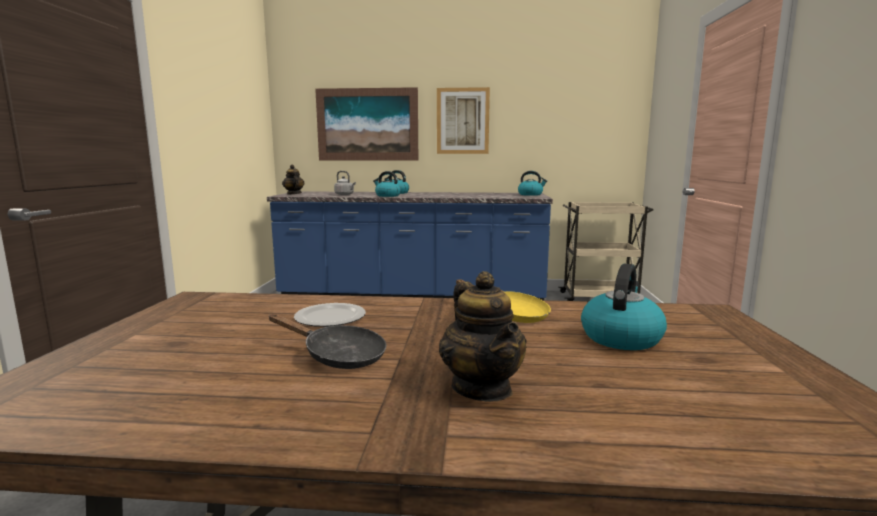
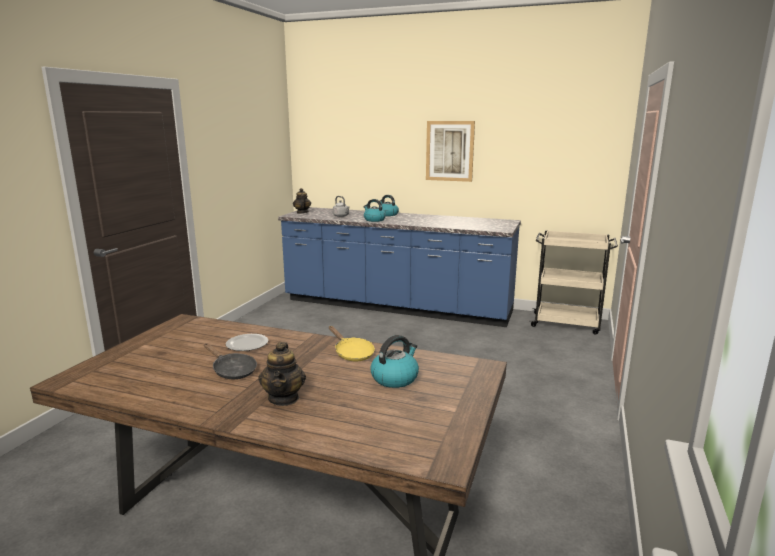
camera: 15 degrees right, 5 degrees up
picture [315,87,418,160] -> none
kettle [518,171,547,196] -> none

